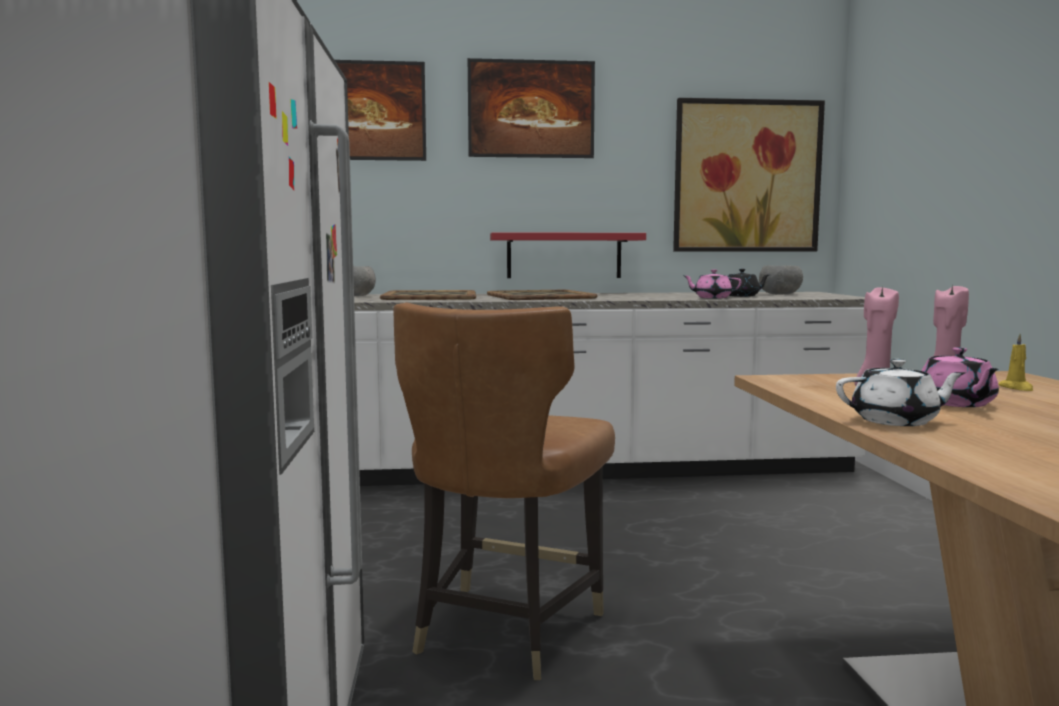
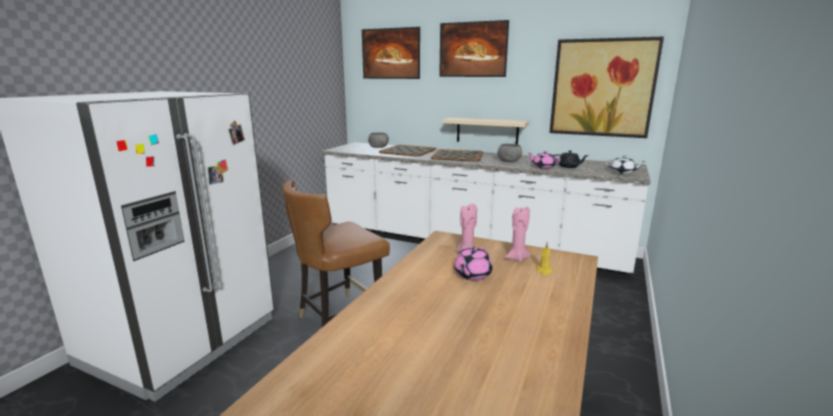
camera: 30 degrees right, 10 degrees up
red shelf [490,232,646,278] -> beige shelf [442,118,529,144]
grey bowl [759,266,803,295] -> grey bowl moved to [498,144,522,162]
white teapot [836,359,966,426] -> white teapot moved to [606,155,645,174]

